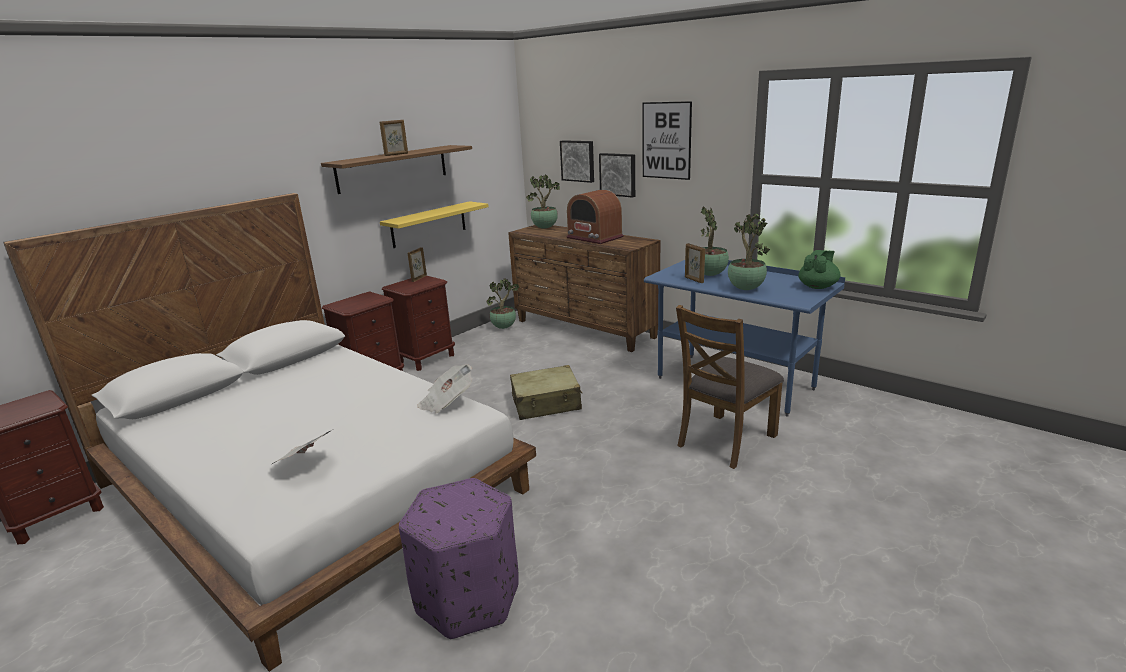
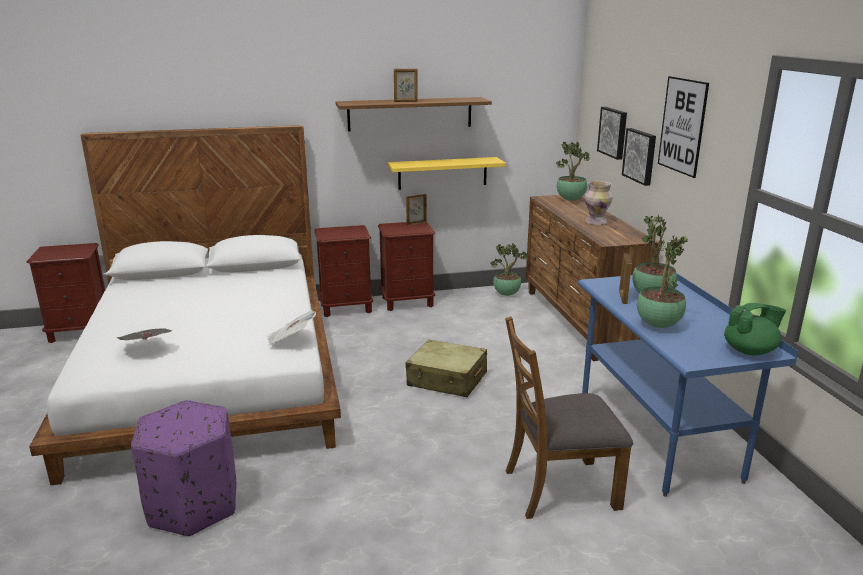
camera: 35 degrees right, 0 degrees up
radio [566,190,624,244] -> vase [584,181,613,225]

